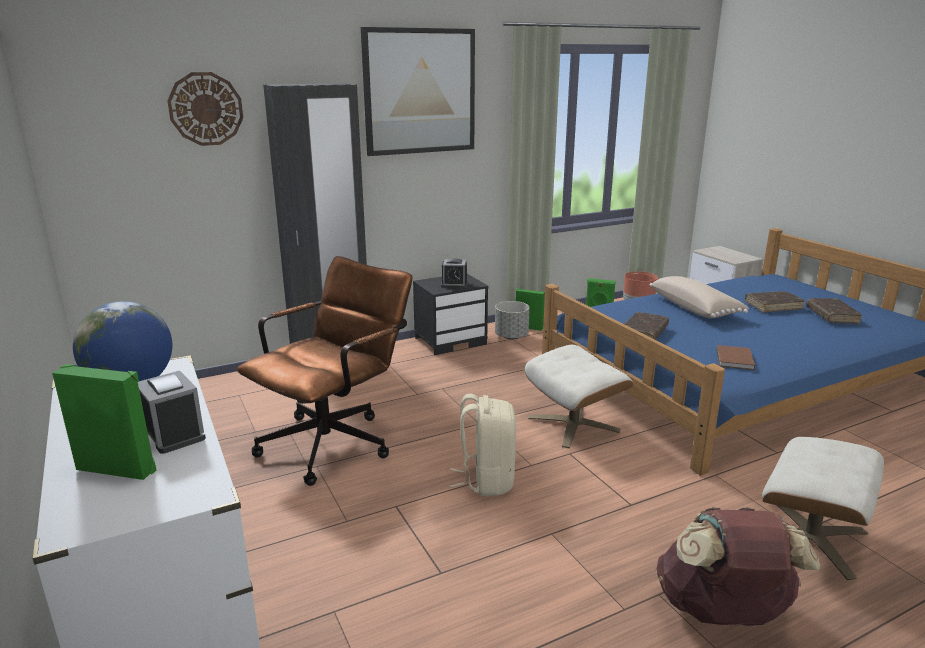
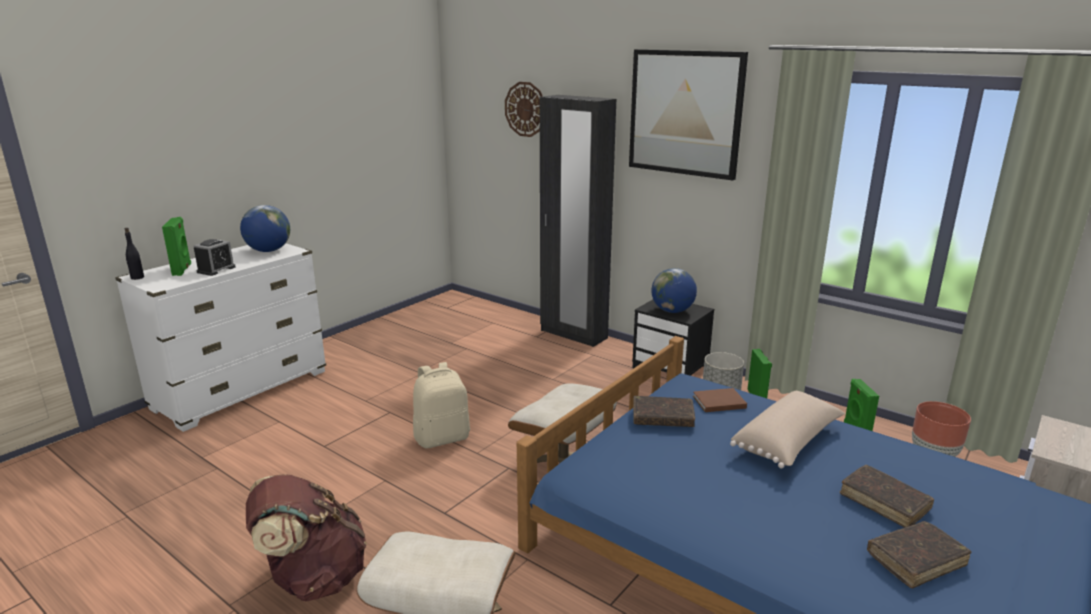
camera: 65 degrees right, 0 degrees up
brown office chair [237,256,412,486] -> none
alarm clock [441,258,468,288] -> globe [651,268,697,313]
brown book [716,345,755,370] -> brown book moved to [693,388,747,412]
none -> black bottle [125,228,144,280]

